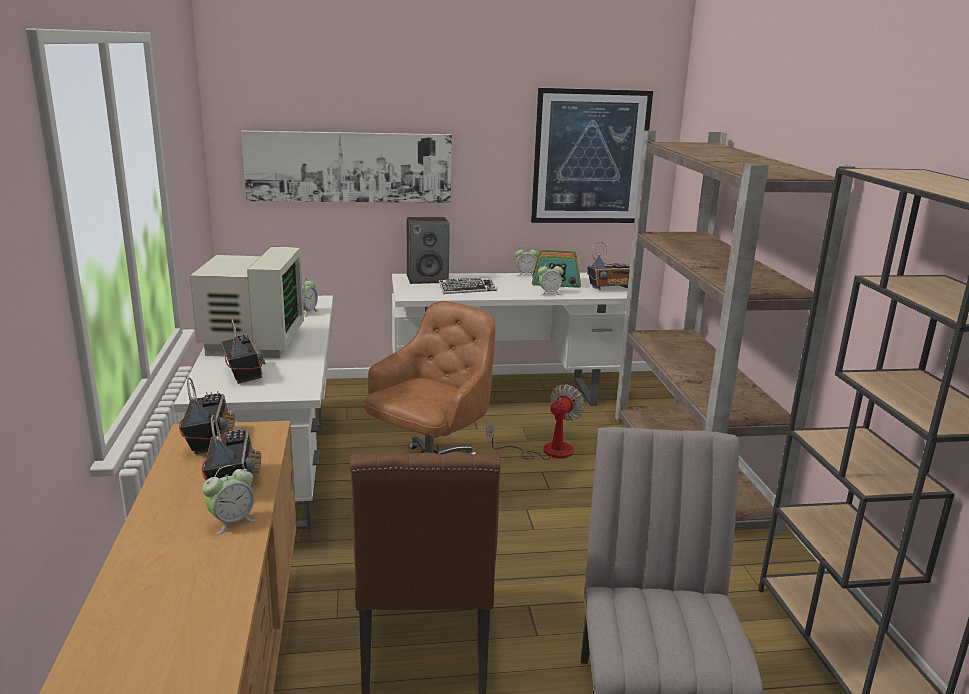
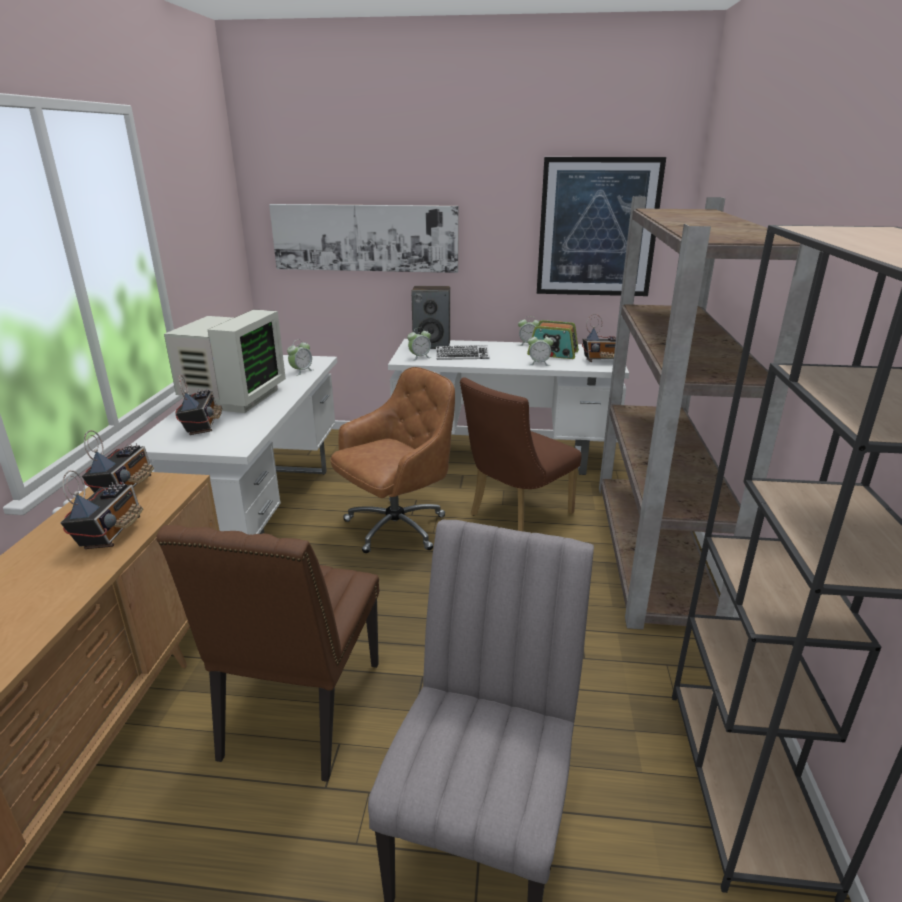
camera: 15 degrees right, 5 degrees up
alarm clock [202,465,257,535] -> alarm clock moved to [407,327,431,361]
fan [486,385,585,460] -> brown chair [460,377,582,531]

